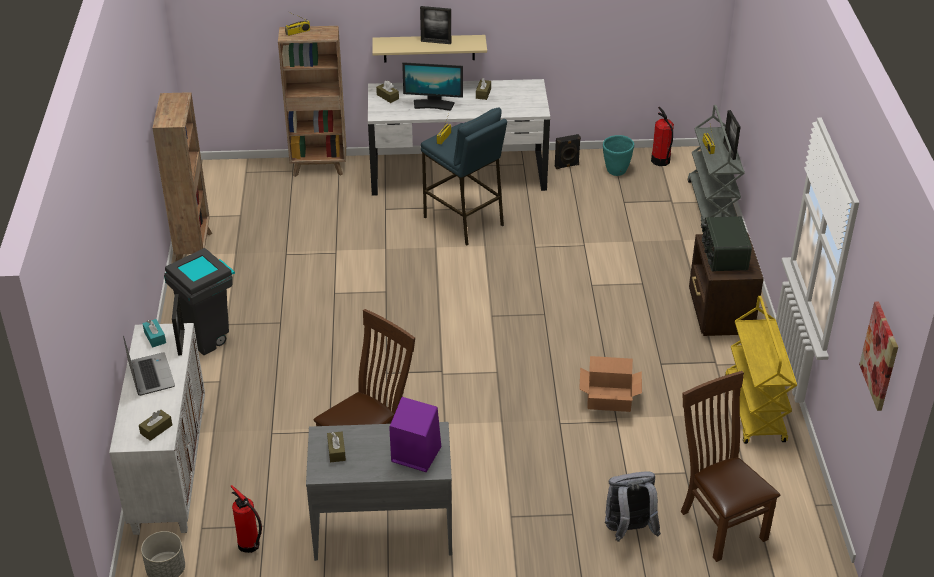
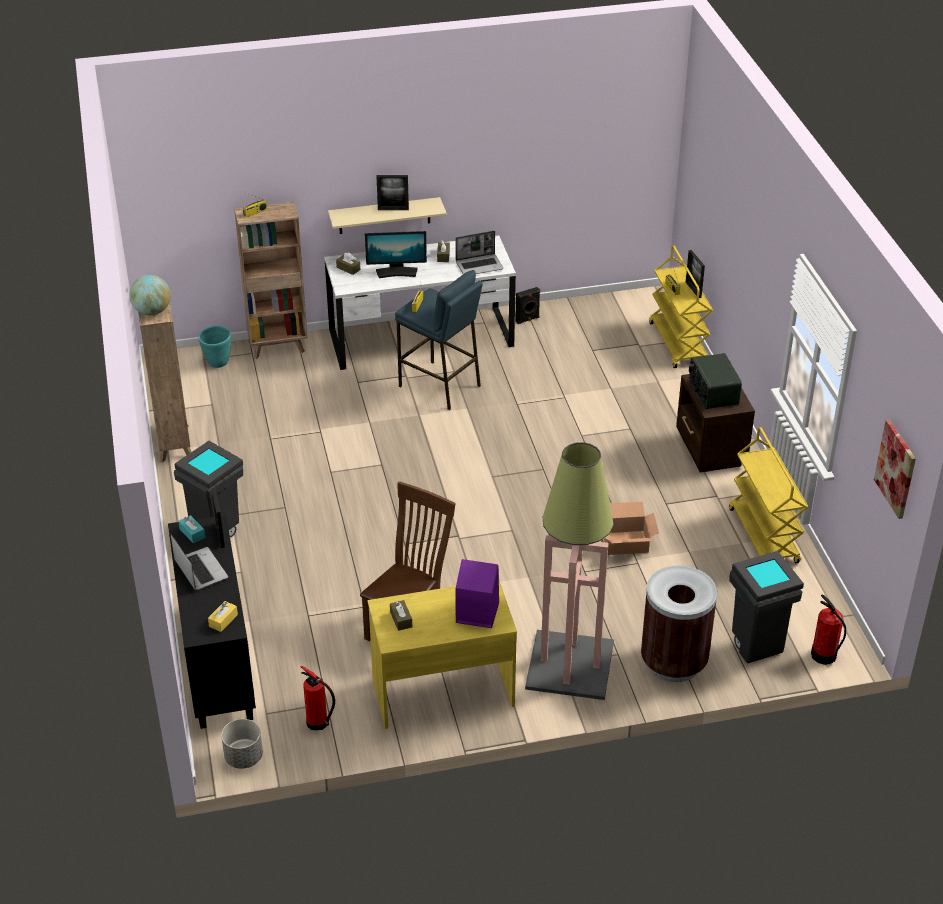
camera: 10 degrees left, 0 degrees up
white cabinet [109,323,205,535] -> black cabinet [168,515,256,729]
brown tissue box [139,410,172,441] -> yellow tissue box [208,601,238,632]
grey desk [306,422,452,561] -> yellow desk [367,581,517,729]
turquoise planter [603,135,634,176] -> turquoise planter moved to [199,326,231,368]
grey backpack [605,471,661,542] -> brown trash can [641,566,717,682]
fire extinguisher [651,107,674,166] -> fire extinguisher moved to [811,594,846,665]
brown chair [681,371,780,562] -> grey trash can [729,551,804,663]
grey cart [688,105,745,228] -> yellow cart [649,246,713,368]
none -> globe [130,275,171,315]
none -> laptop [455,231,504,274]
none -> floor lamp [525,442,614,700]

